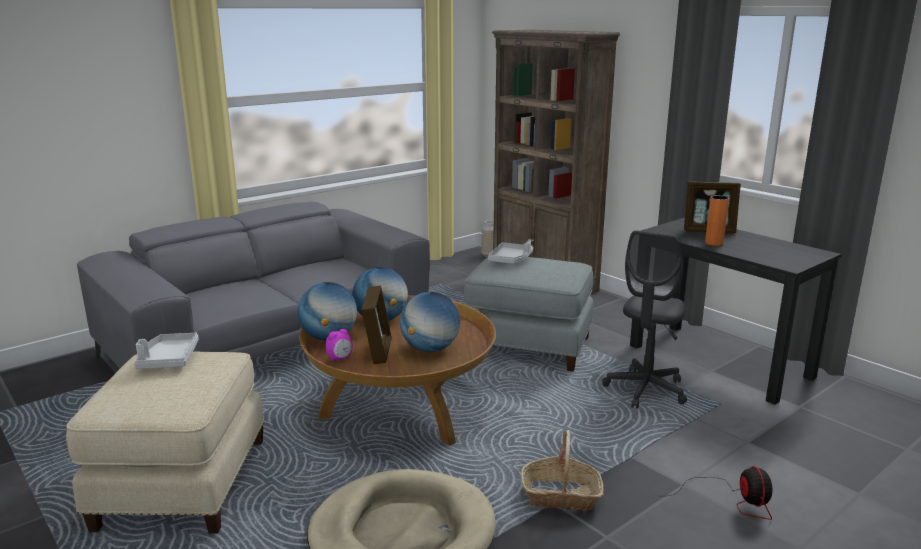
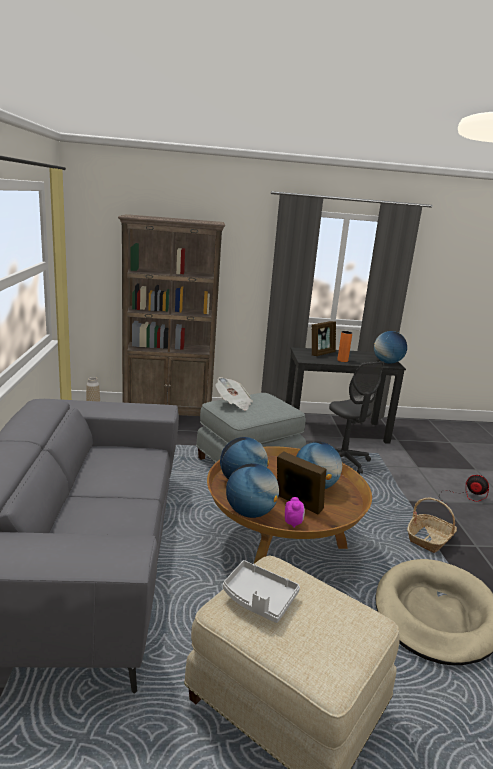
camera: 55 degrees left, 0 degrees up
grey tray [488,240,533,264] -> newspaper [215,377,253,410]
none -> globe [374,331,407,364]

